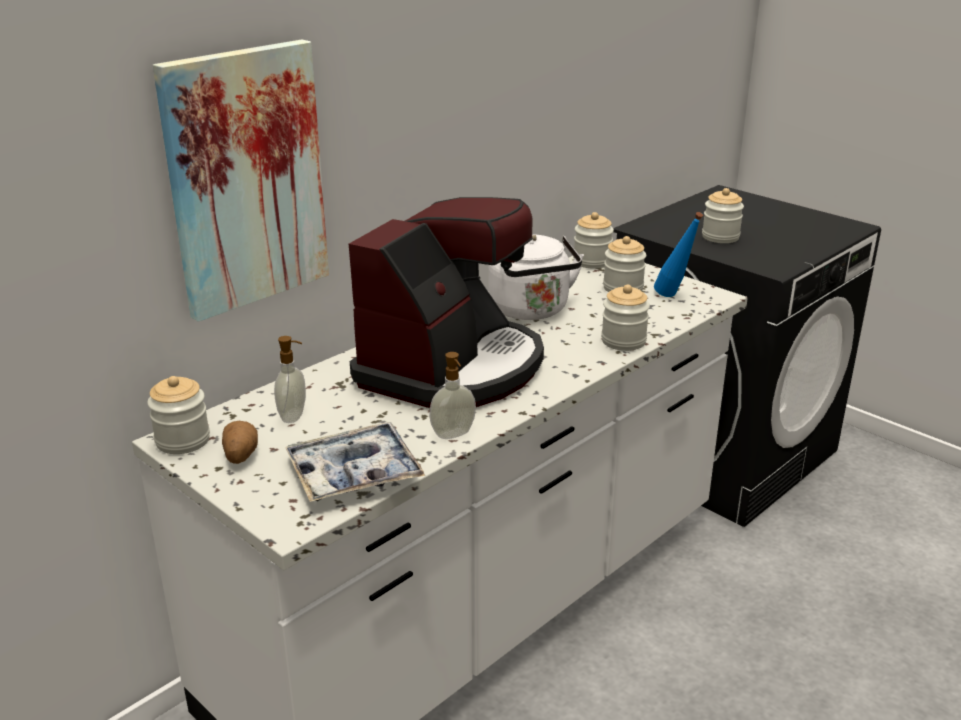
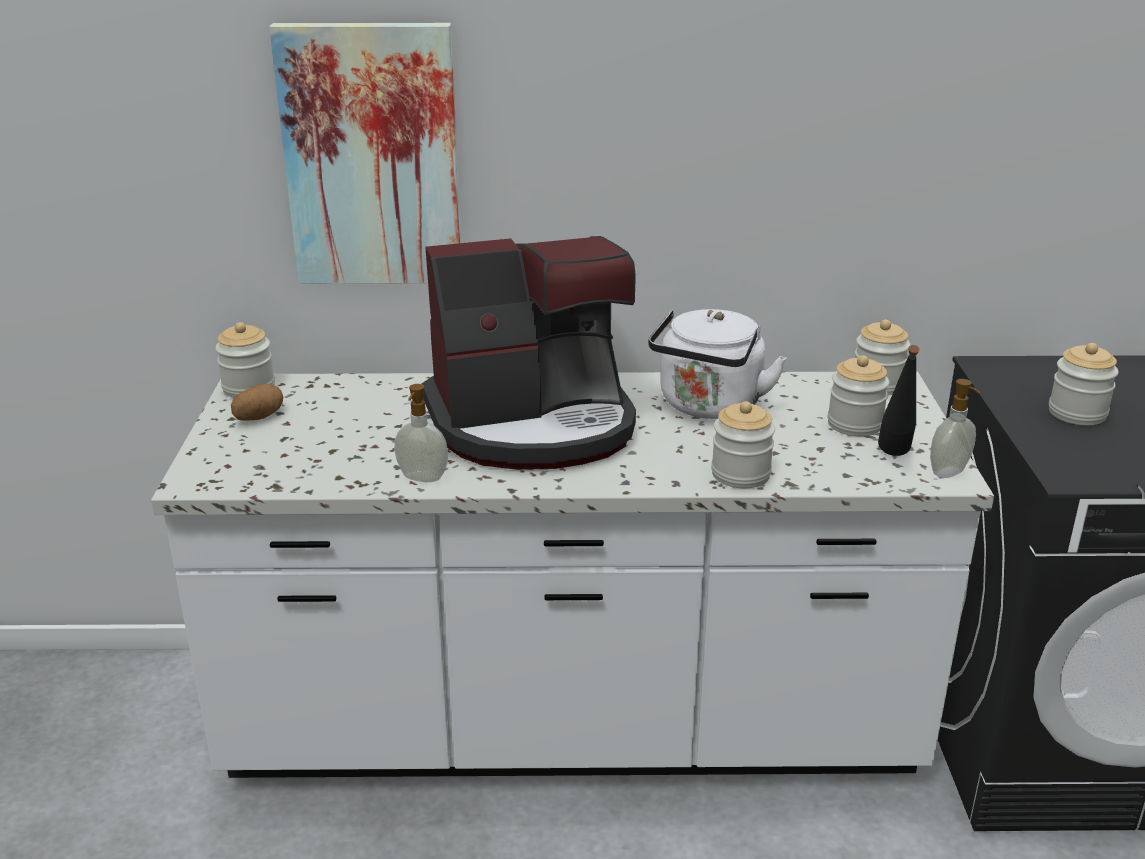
camera: 45 degrees right, 0 degrees up
soap dispenser [274,336,306,423] -> soap dispenser moved to [930,379,981,478]
tray [285,422,425,502] -> none
blue bottle [654,212,703,297] -> black bottle [878,345,920,456]

